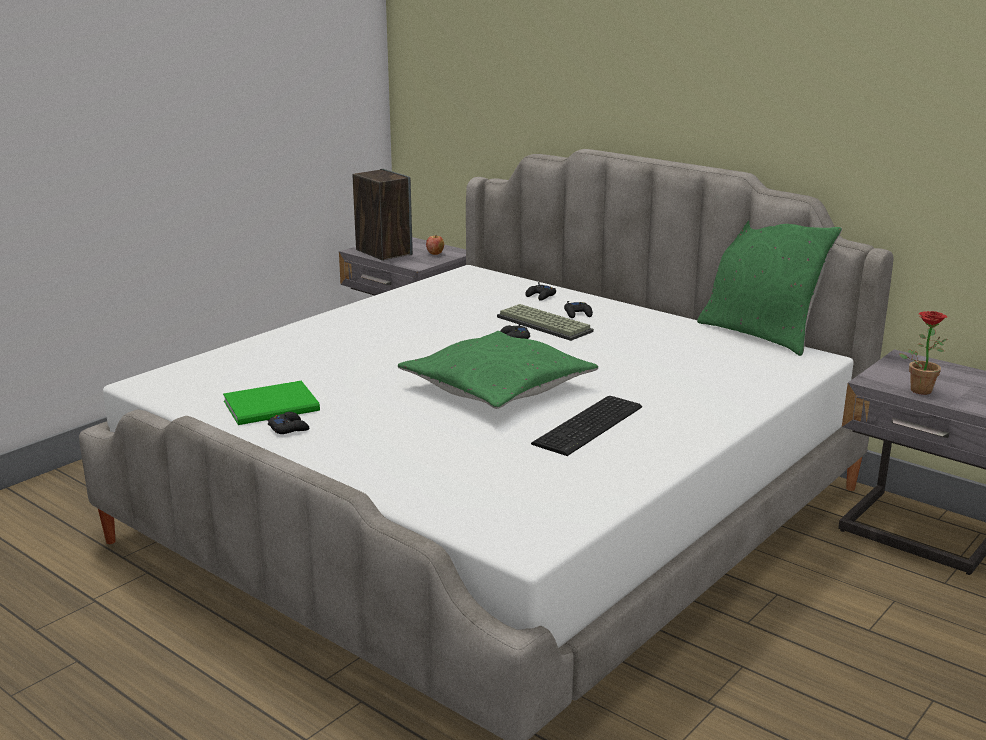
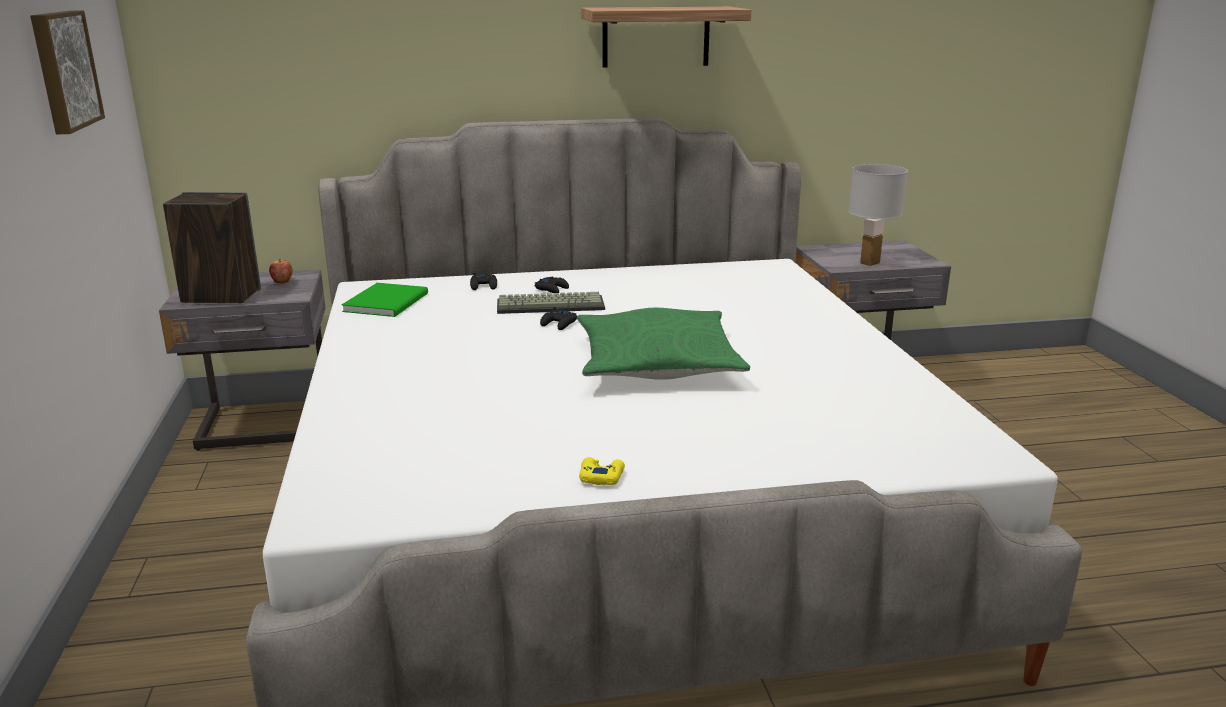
camera: 50 degrees left, 0 degrees up
green book [223,381,320,425] -> green book moved to [342,283,428,317]
black game controller [268,412,309,434] -> yellow game controller [579,457,625,485]
keyboard [531,396,642,456] -> none
green pillow [697,221,842,356] -> none
potted plant [899,311,947,395] -> white table lamp [848,164,908,266]
none -> picture [30,10,105,134]
none -> shelf [581,7,752,67]

